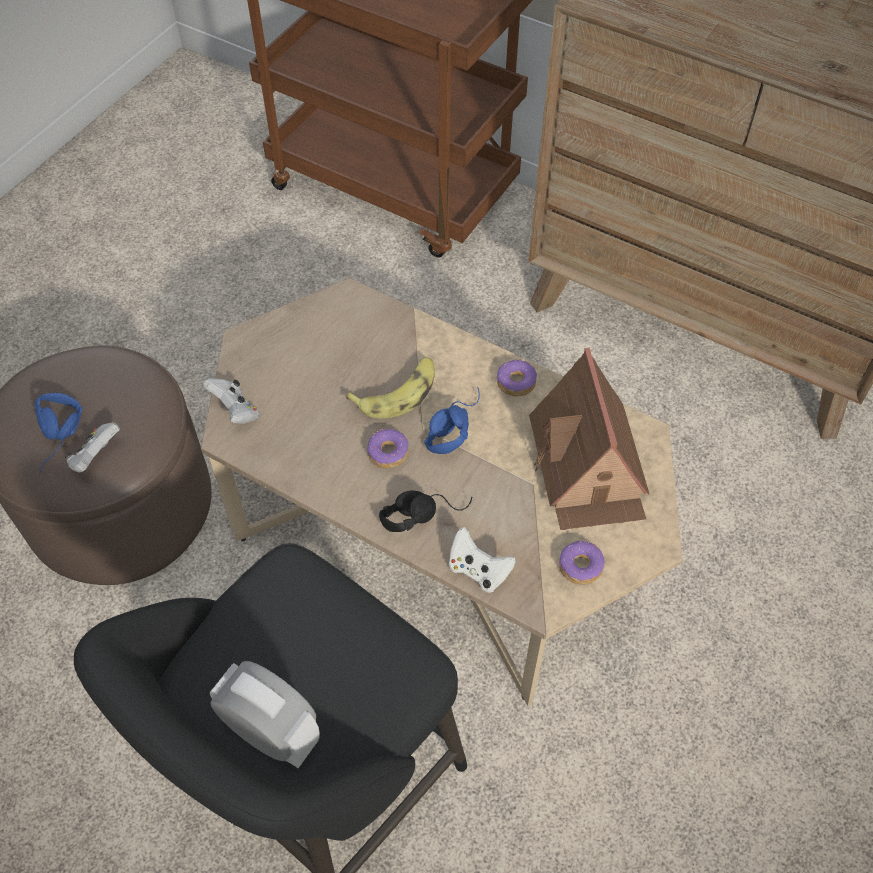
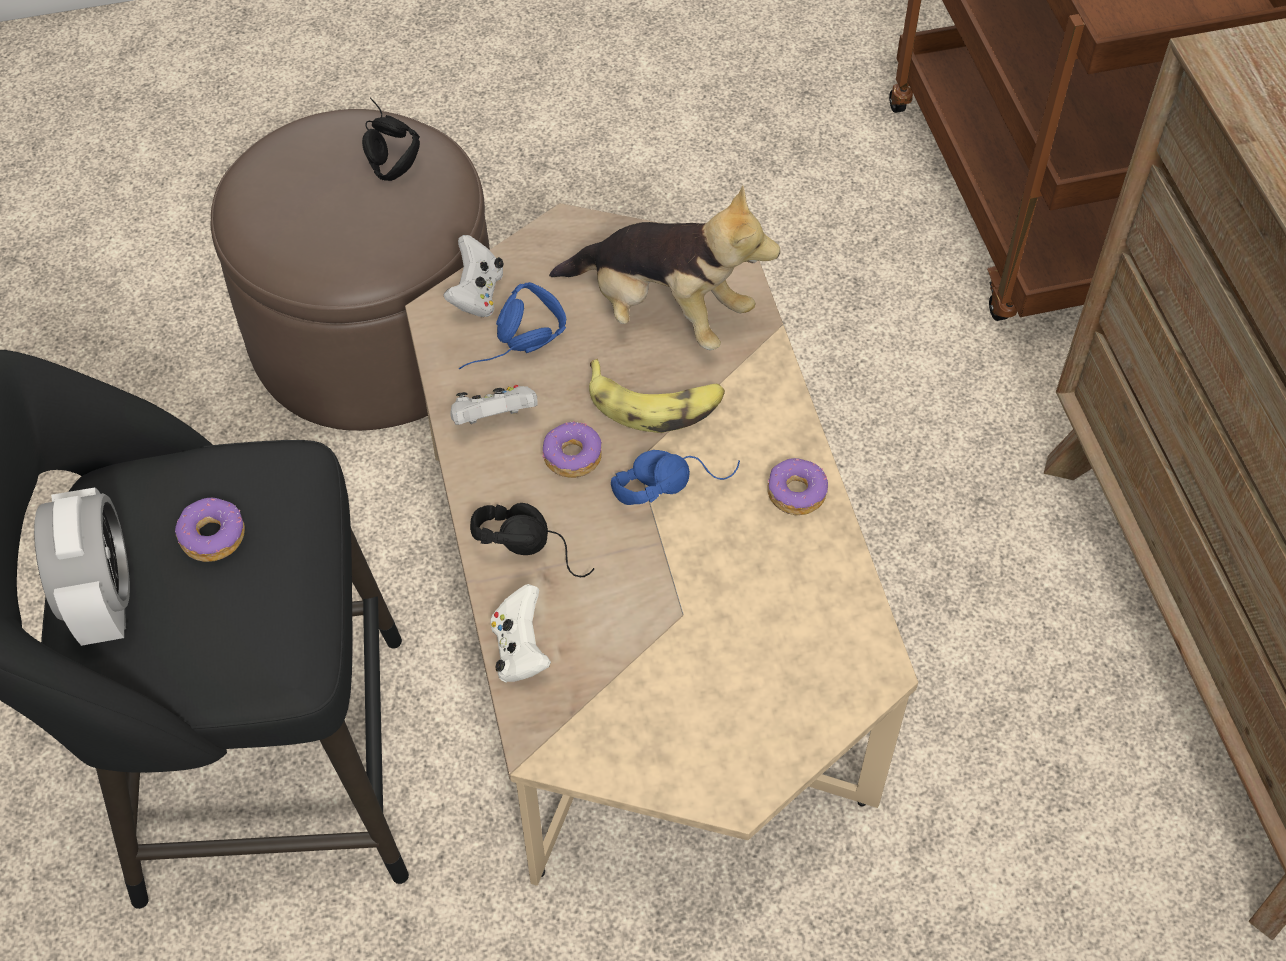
camera: 45 degrees right, 0 degrees up
blue headphones [35,393,82,472] -> blue headphones moved to [459,282,566,369]
white game controller [65,422,120,473] -> white game controller moved to [450,385,538,425]
toy house [529,348,649,530] -> none
donut [559,540,605,584] -> donut moved to [175,498,245,562]
none -> black headphones [362,97,420,181]
none -> plush toy [549,185,780,350]

